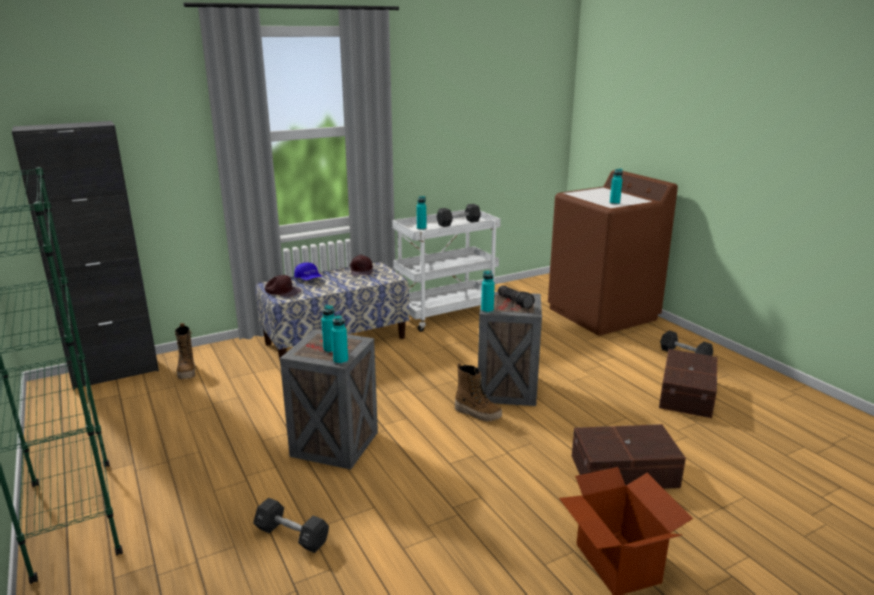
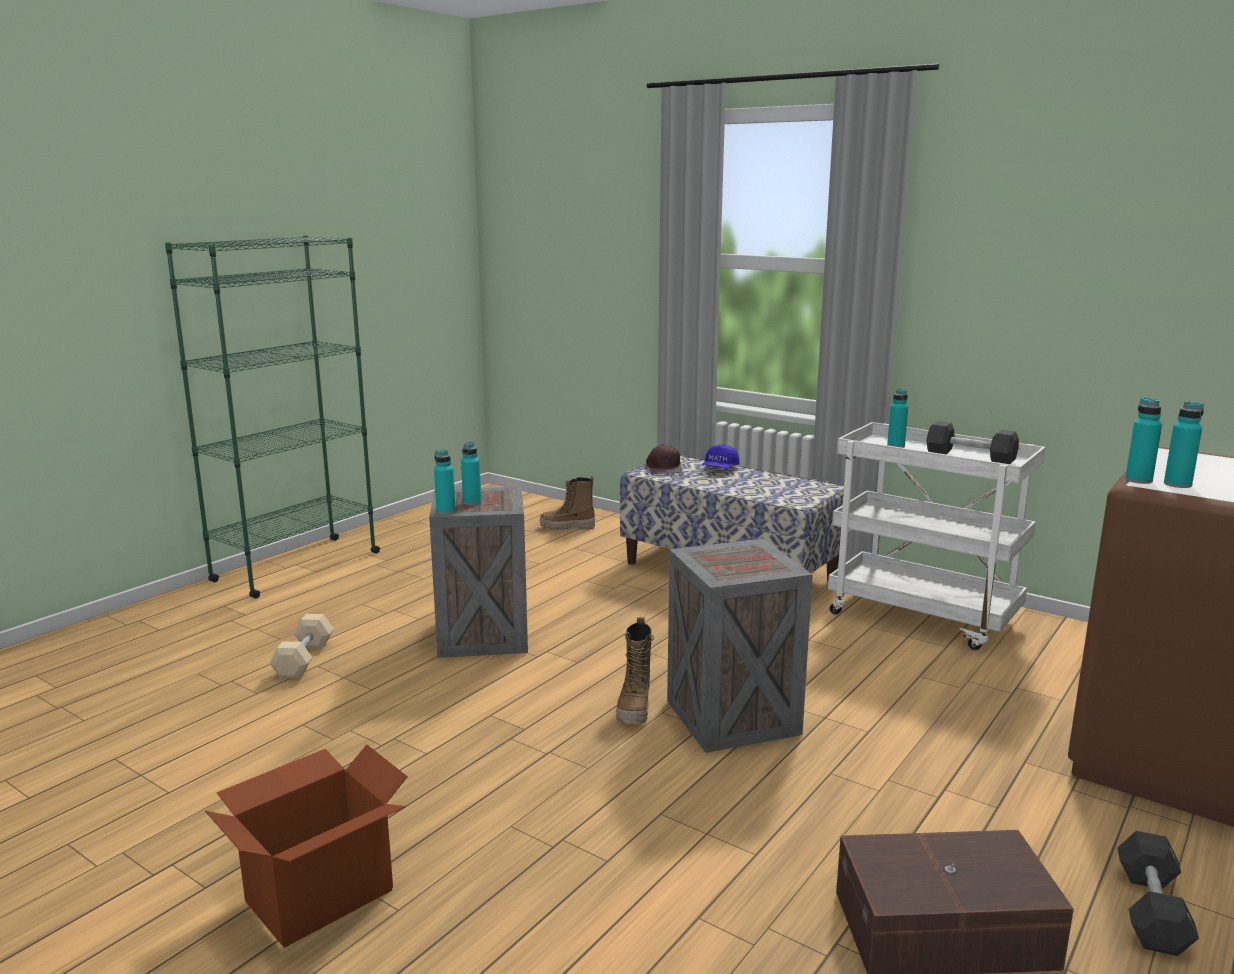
camera: 65 degrees right, 5 degrees down
black cabinet [12,121,159,390] -> none
boot [175,323,195,379] -> boot turned 45 degrees clockwise [540,476,595,530]
black dumbbell [253,497,329,553] -> beige dumbbell [269,614,334,679]
brown cap [350,255,373,275] -> none
turquoise bottle [481,271,495,313] -> turquoise bottle moved to [1125,397,1162,484]
flashlight [498,285,535,308] -> none
brown storage box [572,424,686,489] -> none

